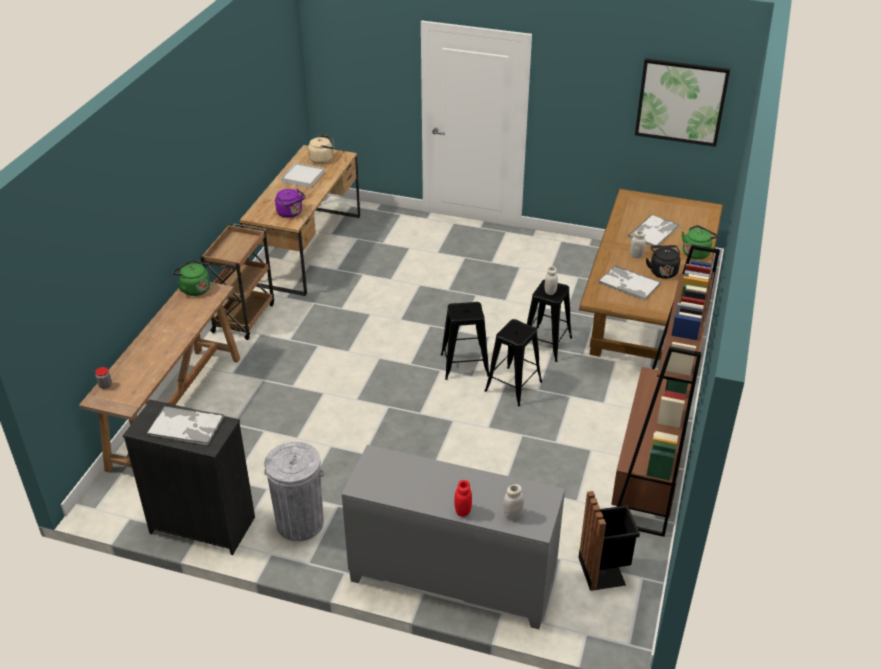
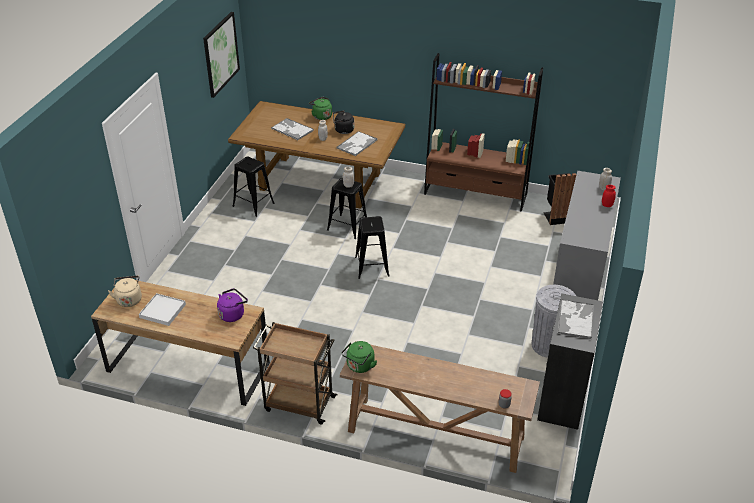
camera: 90 degrees left, 0 degrees up
black stool [485,319,542,407] -> black stool moved to [233,157,274,217]

